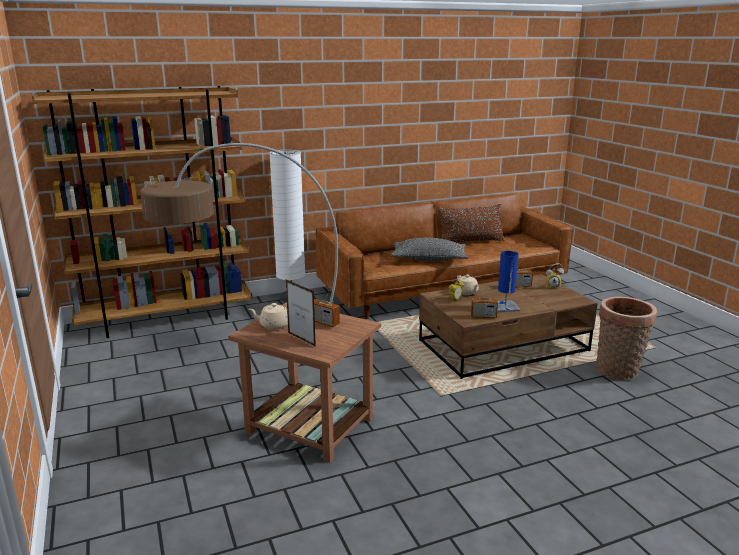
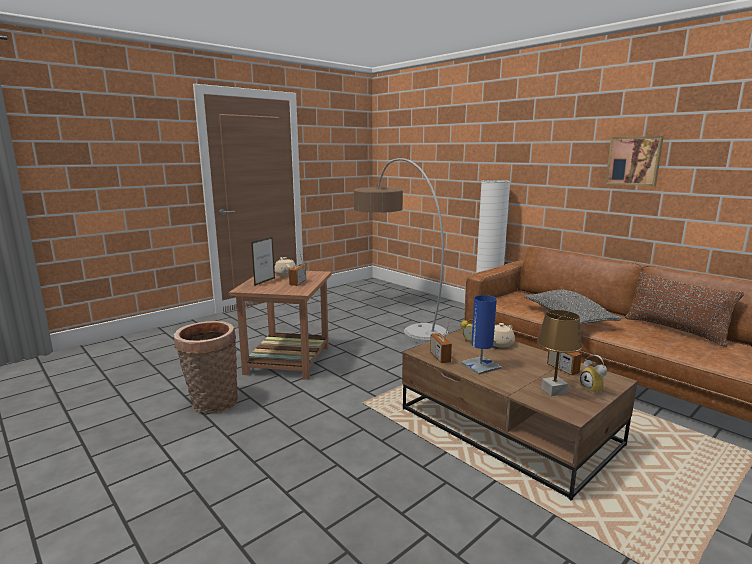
camera: 70 degrees right, 5 degrees down
brown bookcase [32,86,253,338] -> none
basket [596,296,657,380] -> basket moved to [174,321,238,413]
none -> brown table lamp [537,310,582,396]
none -> picture [605,136,664,186]

